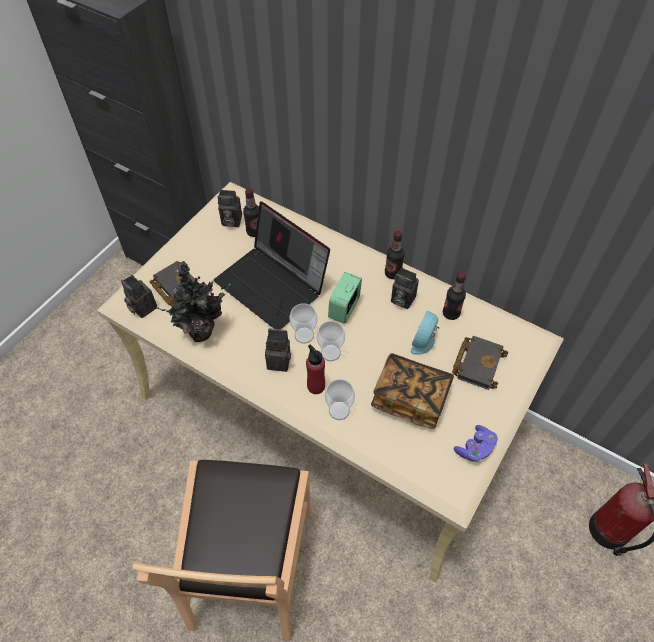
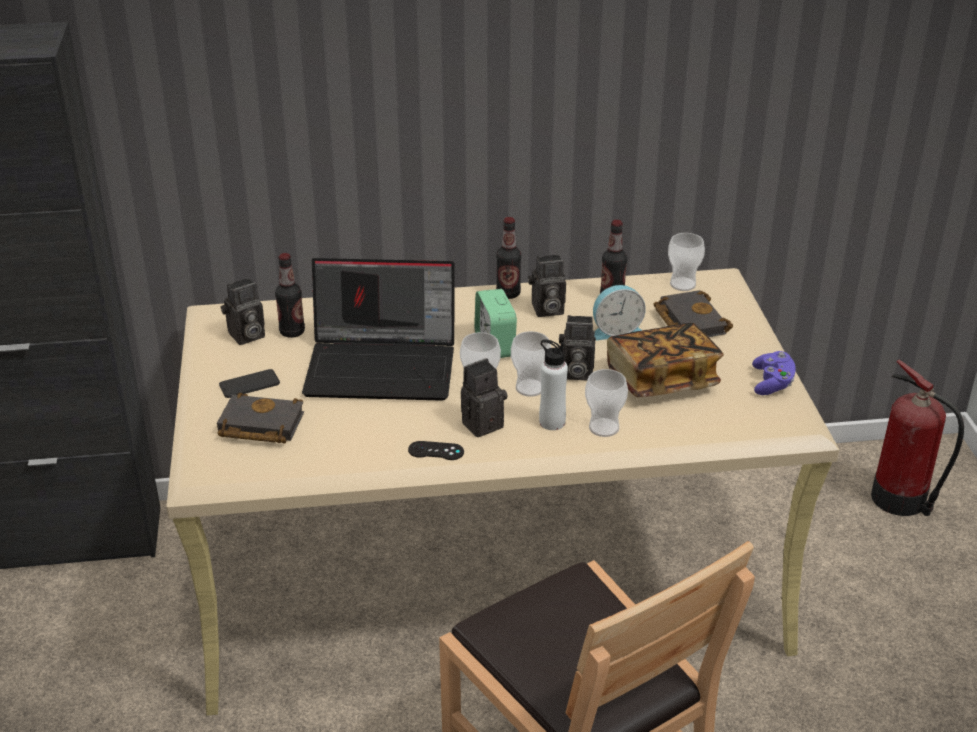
camera: 40 degrees left, 20 degrees down
camera [121,275,157,318] -> camera moved to [559,315,596,381]
potted plant [156,263,230,342] -> none
red bottle [306,345,325,394] -> white bottle [539,339,568,430]
alarm clock [411,311,439,355] -> alarm clock turned 90 degrees counterclockwise [593,285,646,340]
none -> phone [219,369,280,398]
none -> black game controller [408,441,464,460]
none -> cup [668,233,705,291]

